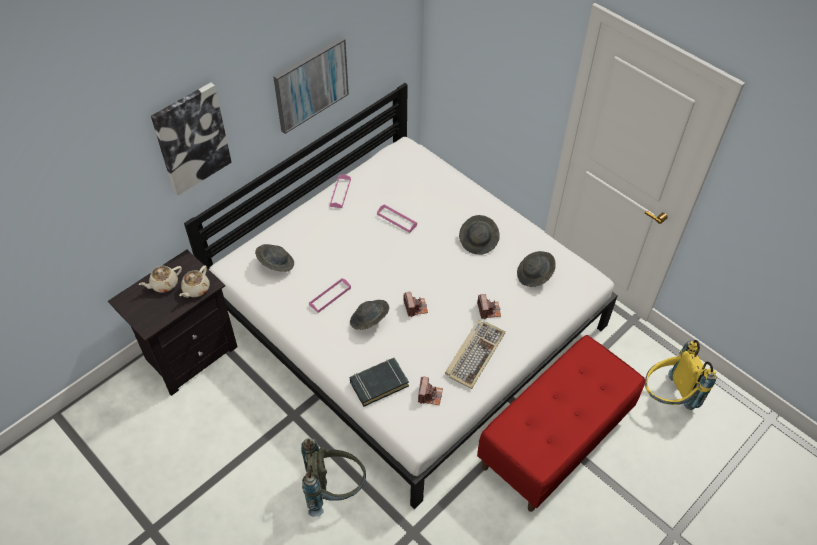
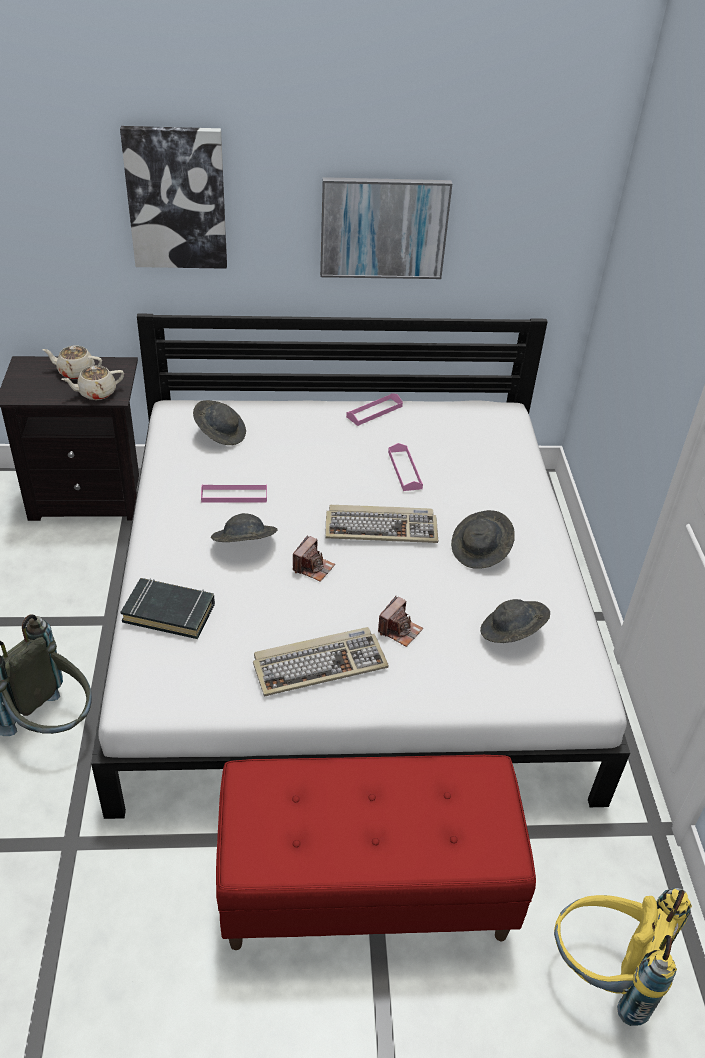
camera: 40 degrees right, 10 degrees down
camera [418,376,443,405] -> none
none -> keyboard [326,505,438,543]

